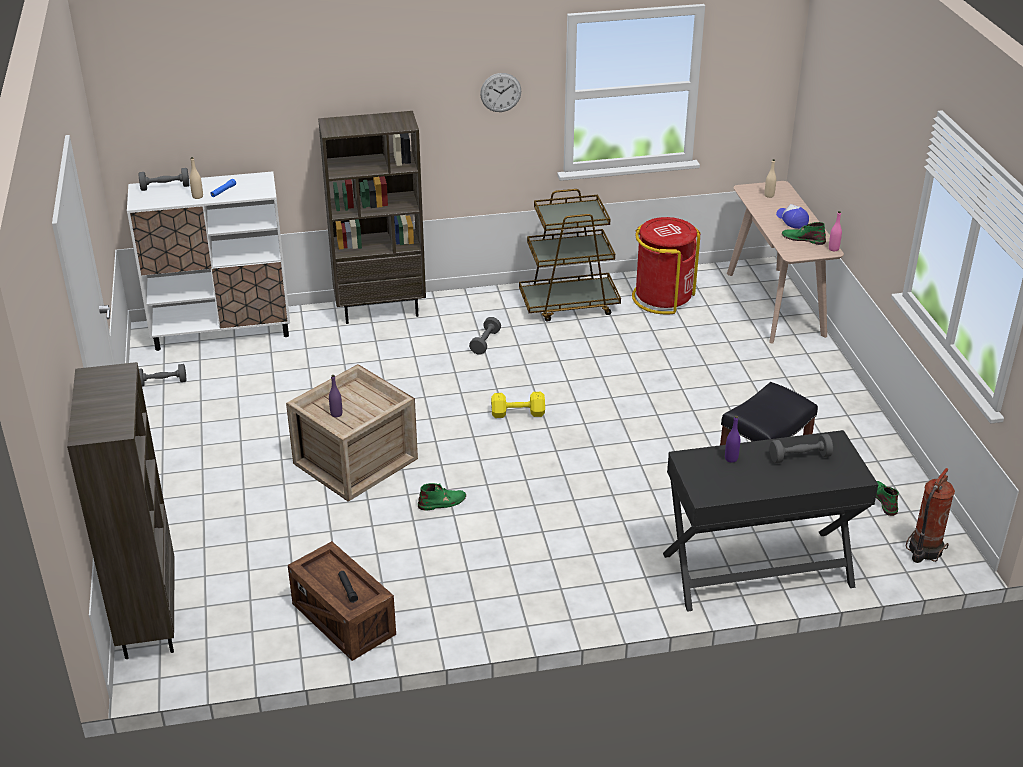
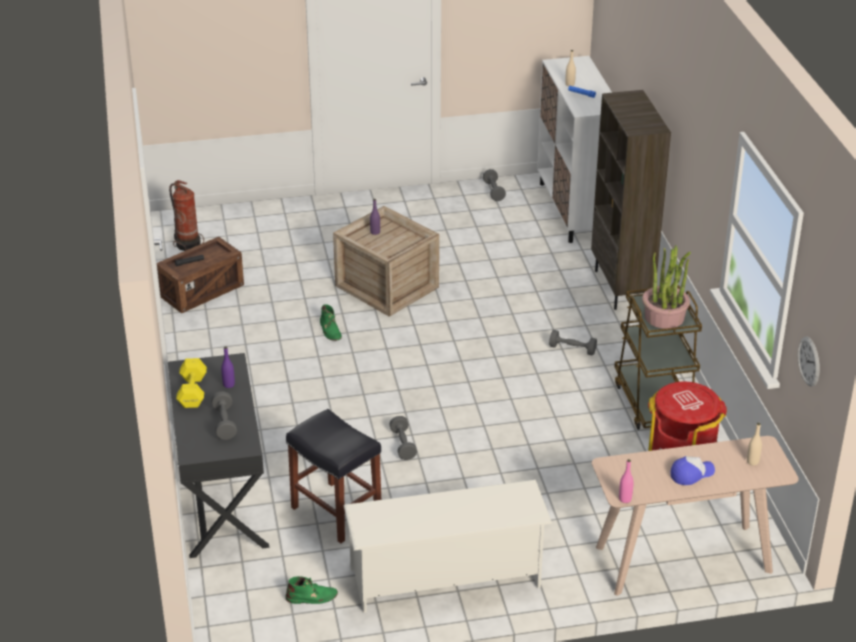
camera: 90 degrees right, 0 degrees up
brown bookcase [67,362,174,659] -> none
grey dumbbell [138,168,190,191] -> grey dumbbell moved to [389,416,417,460]
wall clock [480,73,521,112] -> wall clock moved to [798,337,820,387]
yellow dumbbell [491,392,545,418] -> yellow dumbbell moved to [176,358,207,408]
green boot [782,222,826,245] -> none
fire extinguisher [906,468,955,563] -> fire extinguisher moved to [169,180,204,251]
none -> white shoe rack [343,480,552,613]
none -> potted plant [642,246,691,329]

